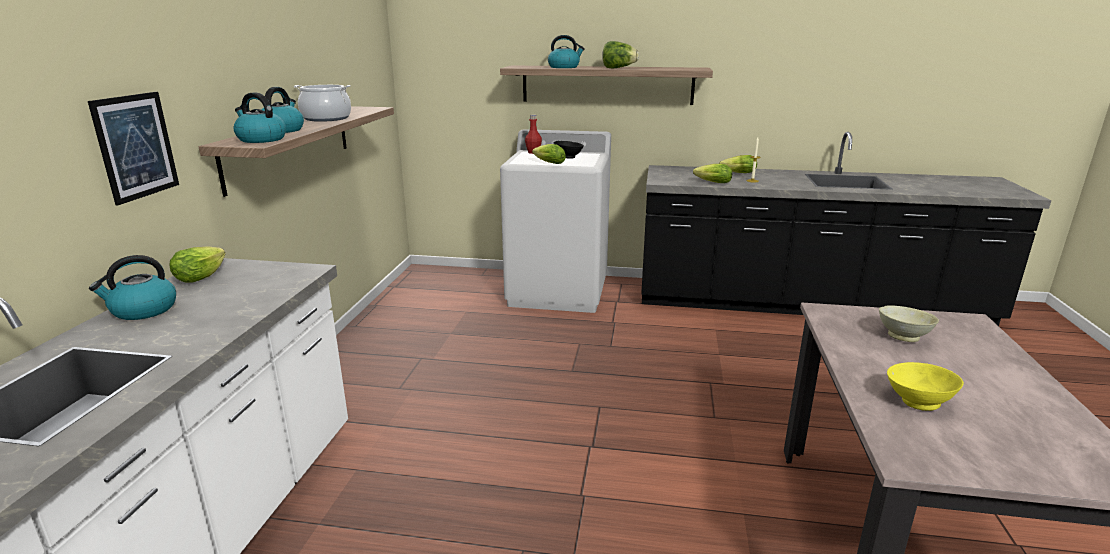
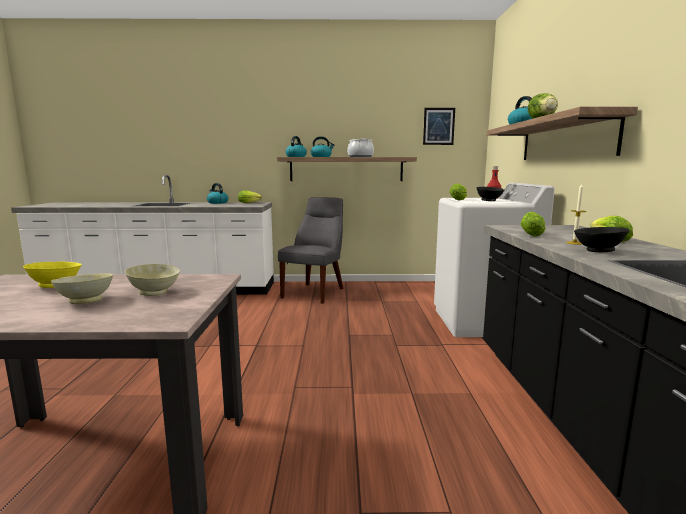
camera: 80 degrees right, 10 degrees down
picture [88,92,179,205] -> picture moved to [423,108,455,145]
none -> beige bowl [51,273,113,304]
none -> grey chair [278,197,344,304]
none -> black bowl [574,227,629,252]

